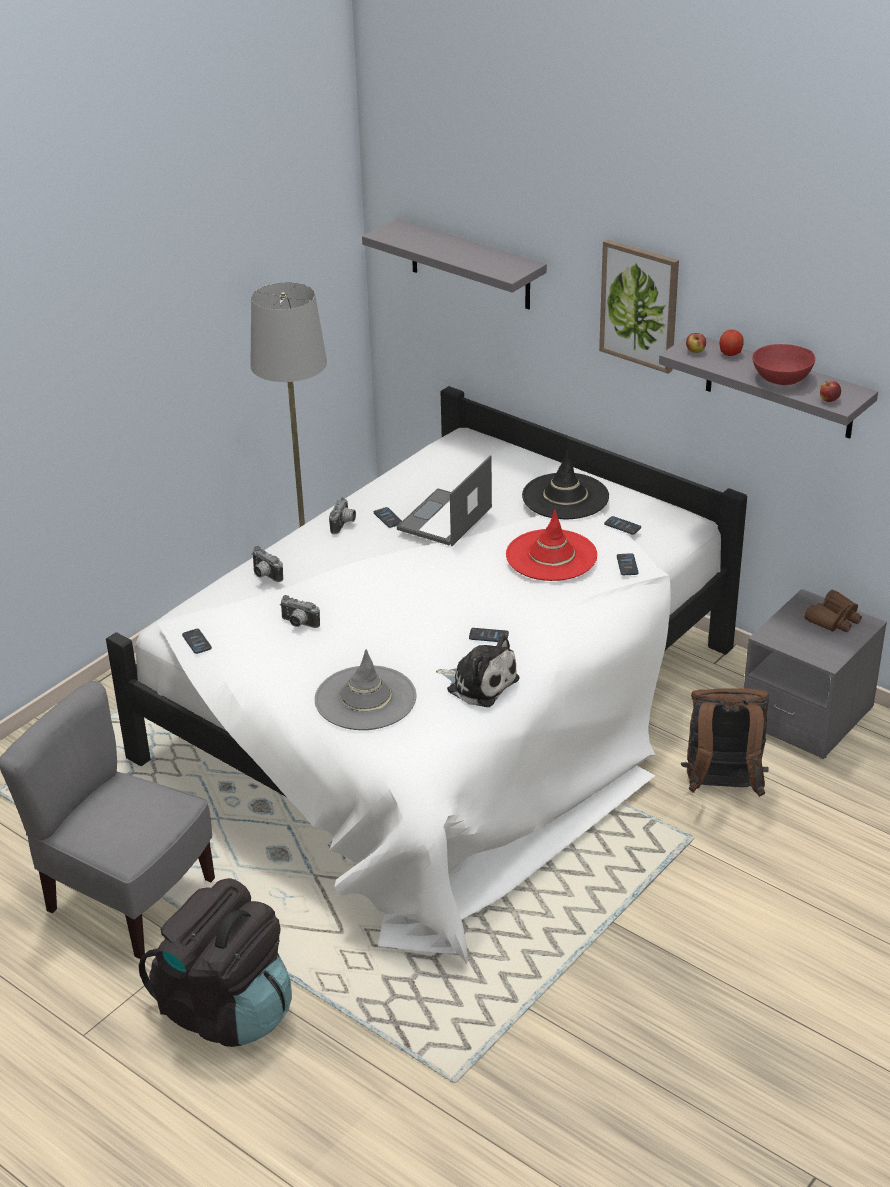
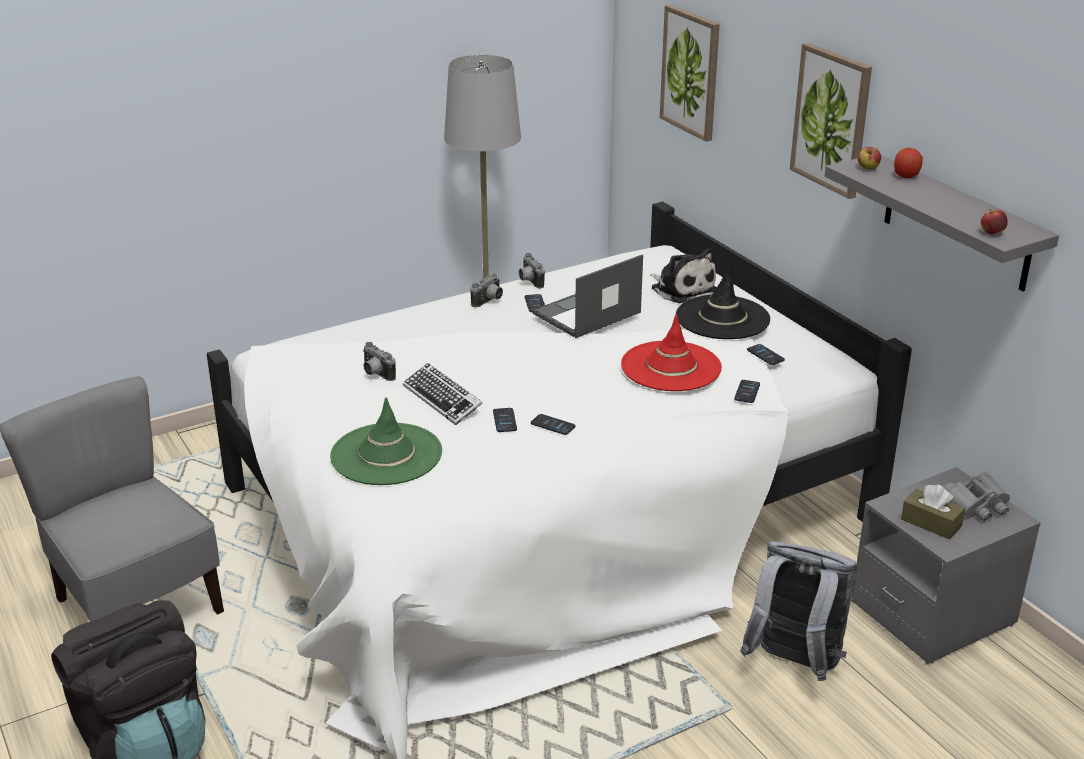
camera: 20 degrees right, 5 degrees down
phone [182,629,212,654] -> phone moved to [493,408,517,432]
camera [252,546,283,582] -> camera moved to [519,253,545,288]
grey hat [315,649,417,730] -> green hat [330,397,442,485]
grey shelf [362,219,547,309] -> picture [660,5,720,142]
plush toy [436,635,519,707] -> plush toy moved to [650,249,717,303]
brown backpack [681,688,769,797] -> grey backpack [740,541,857,681]
red bowl [752,344,815,385] -> none
brown binoculars [804,590,862,632] -> grey binoculars [943,472,1010,522]
none -> keyboard [403,363,483,425]
none -> brown tissue box [901,485,965,539]

